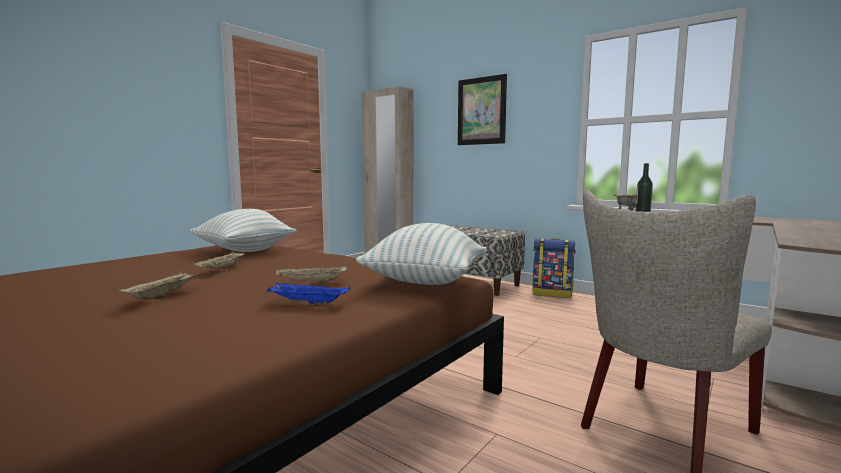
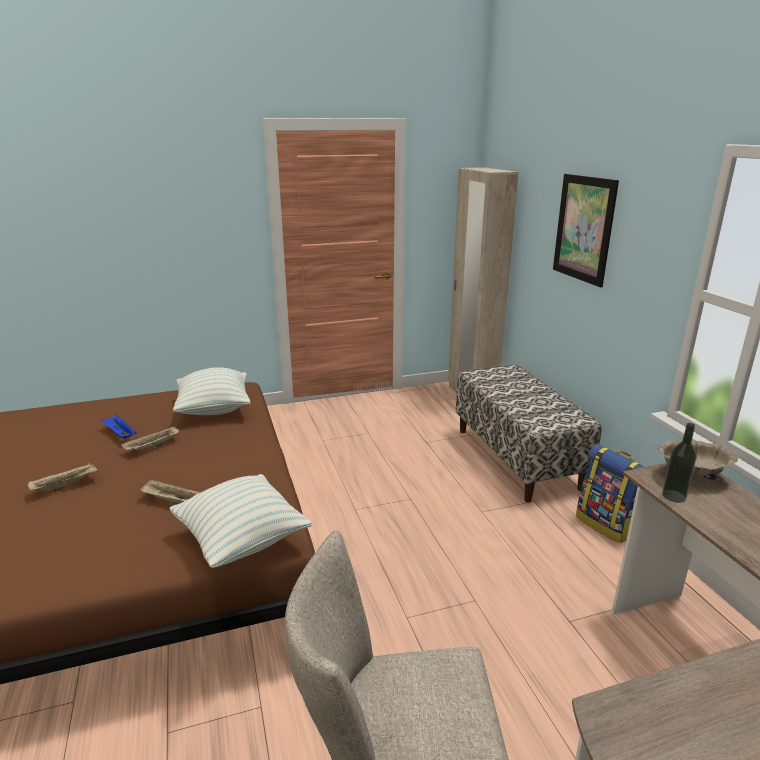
camera: 35 degrees right, 15 degrees up
blue tray [267,283,350,306] -> blue tray moved to [101,415,137,439]

